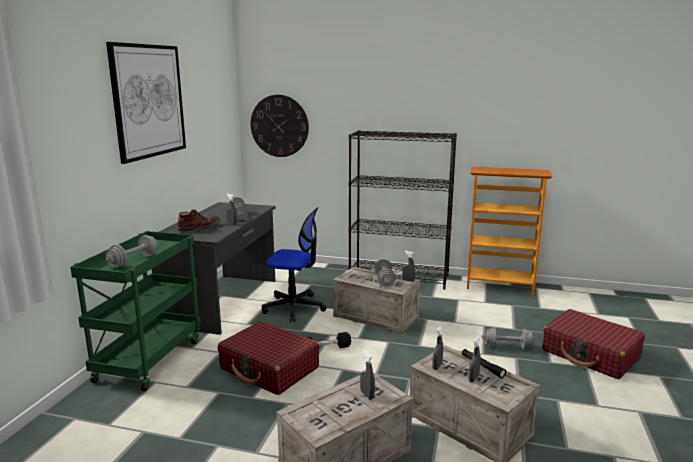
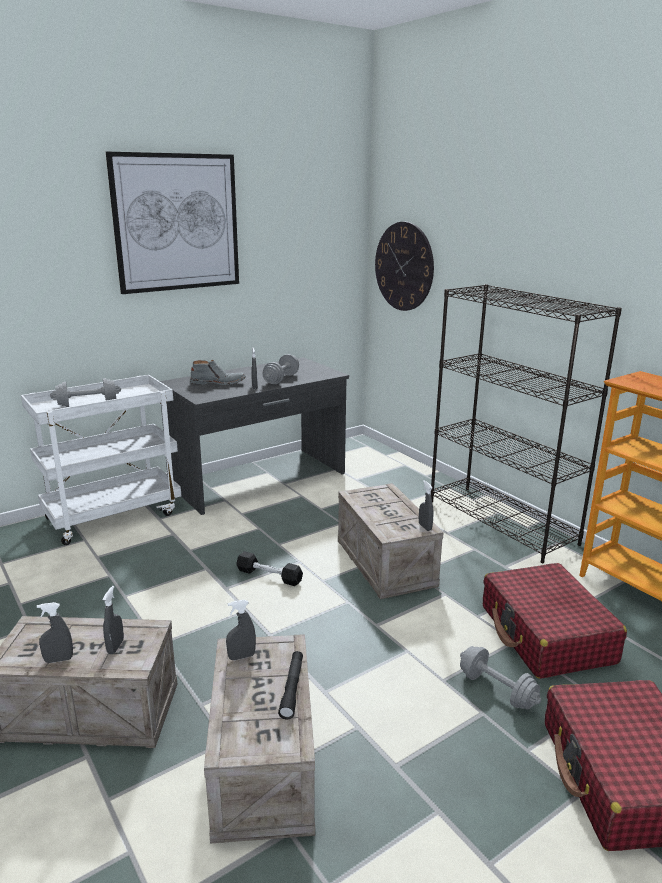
camera: 40 degrees right, 5 degrees up
green cart [70,231,201,391] -> white cart [21,375,181,545]
brown boot [177,209,221,232] -> grey boot [190,360,246,385]
red suitcase [218,321,319,395] -> red suitcase moved to [483,563,627,679]
office chair [262,207,327,322] -> none
grey dumbbell [374,259,396,287] -> none
grey spray bottle [468,337,480,382] -> grey spray bottle moved to [37,602,73,663]

